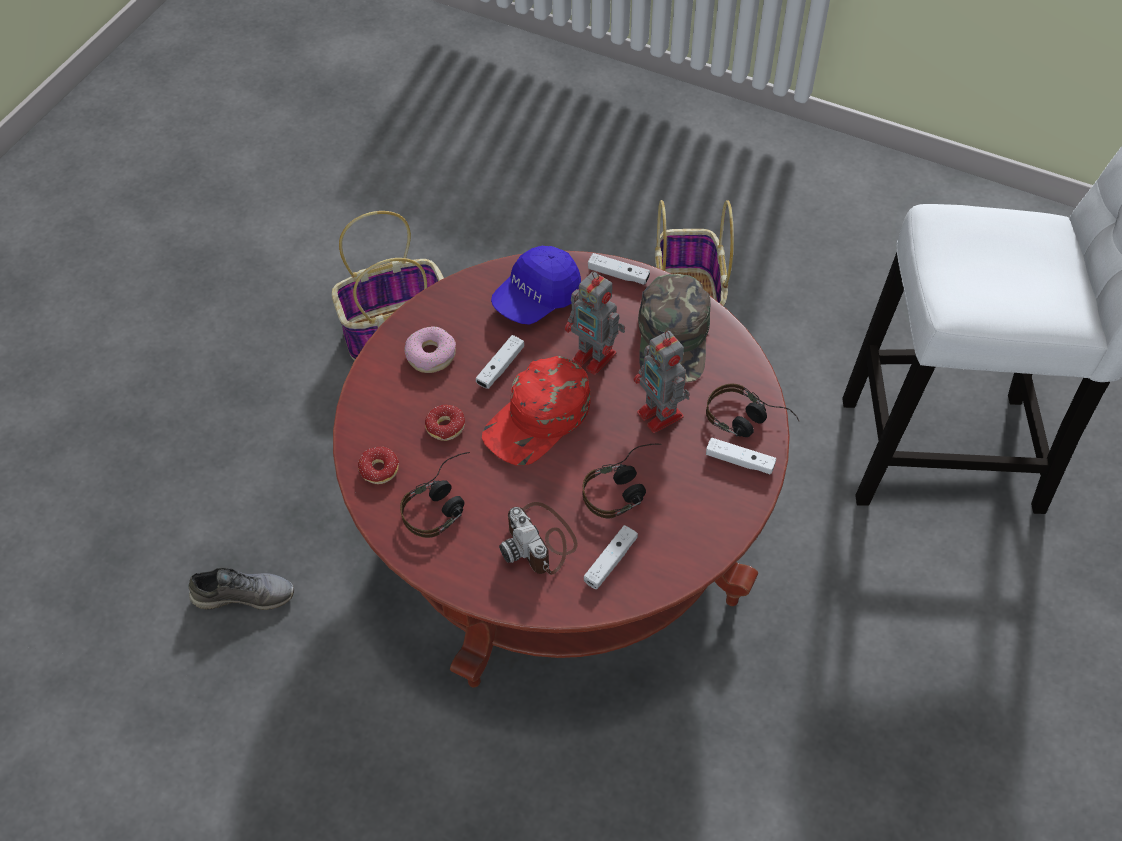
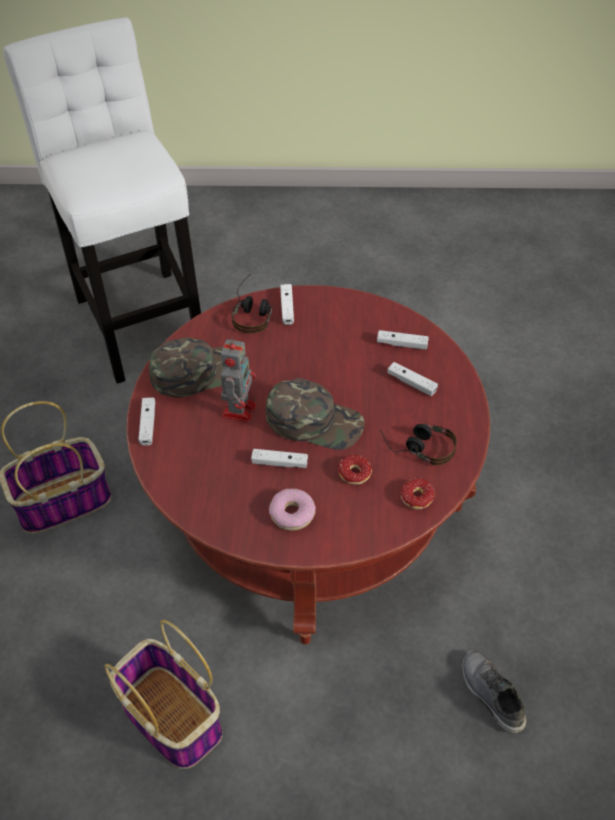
camera: 115 degrees left, 5 degrees down
red cap [482,356,591,466] -> green cap [266,378,365,450]
blue cap [491,246,581,325] -> none
camera [499,502,578,575] -> white game controller [387,362,438,396]
headphones [583,444,662,518] -> none
toy robot [634,331,690,433] -> none

